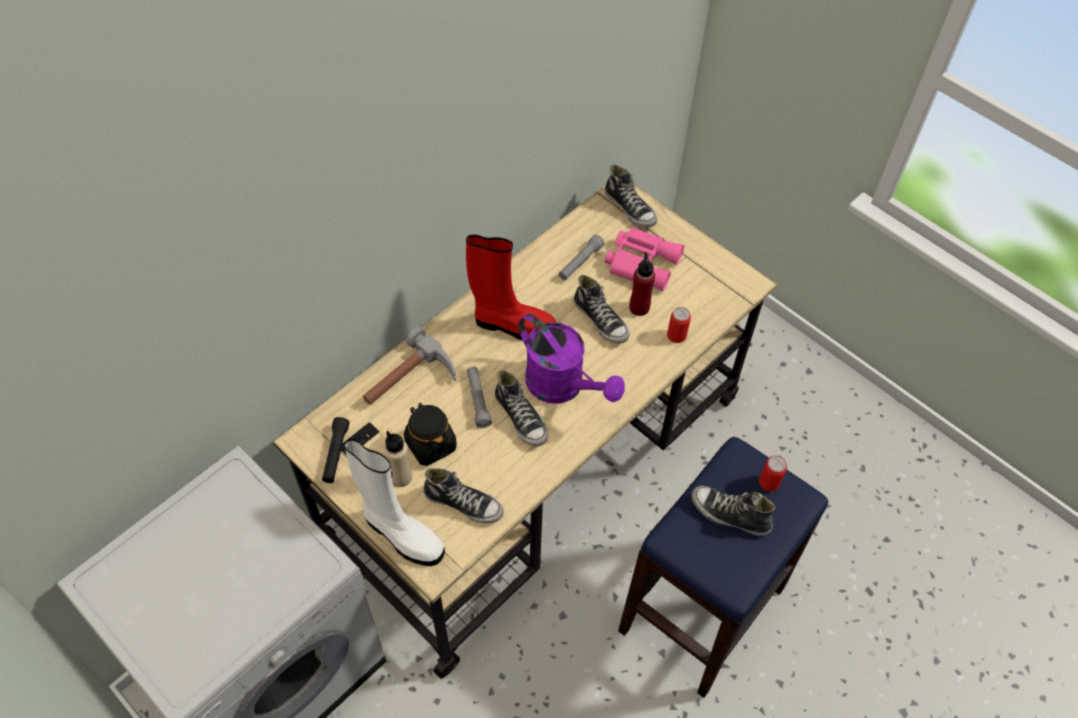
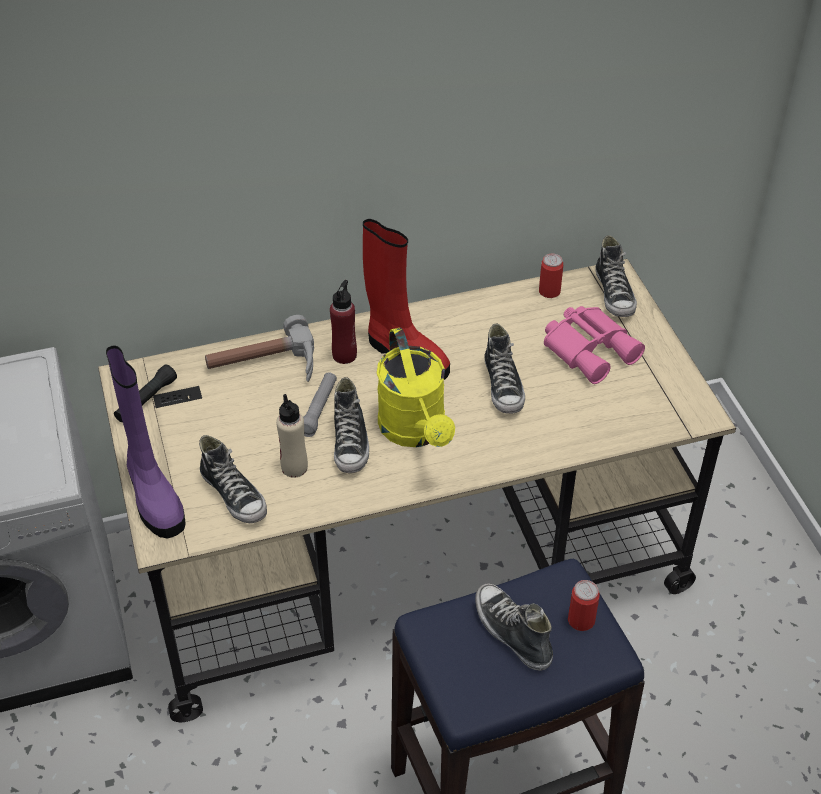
camera: 30 degrees right, 10 degrees down
white boot [344,439,445,566] -> purple boot [106,346,186,539]
beige bottle [384,431,412,487] -> beige bottle moved to [276,394,308,478]
black jar [404,403,457,466] -> none
purple watering can [518,314,625,404] -> yellow watering can [377,327,455,447]
grey flashlight [559,235,604,280] -> none
red bottle [629,252,655,316] -> red bottle moved to [330,280,357,364]
can [667,307,691,343] -> can moved to [539,254,563,298]

